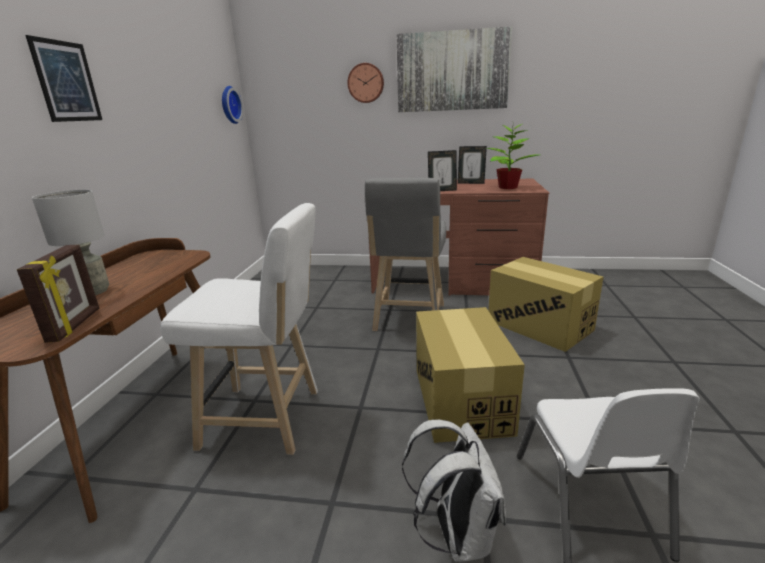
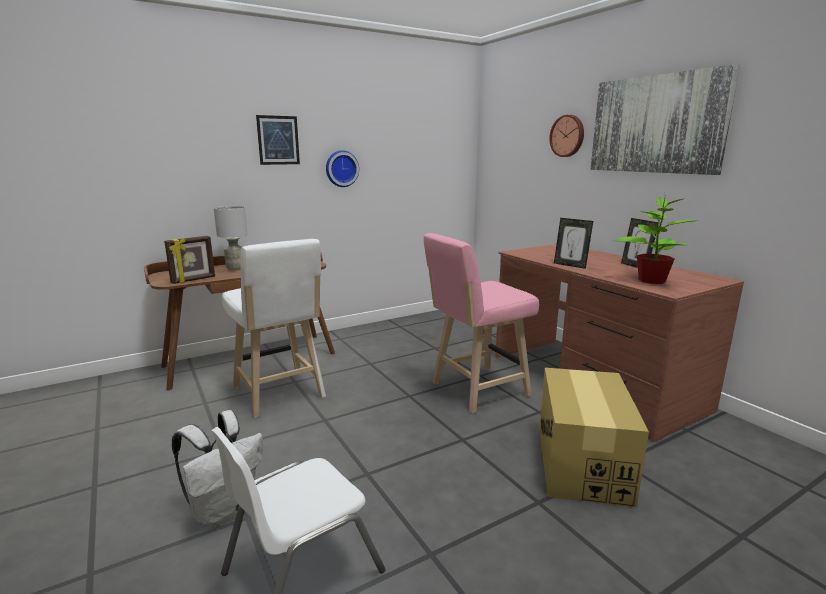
camera: 50 degrees right, 5 degrees down
wall clock [222,86,243,124] -> wall clock moved to [326,150,359,187]
grey stool [365,178,446,332] -> pink stool [424,233,539,414]
cardboard box [416,307,525,443] -> none

